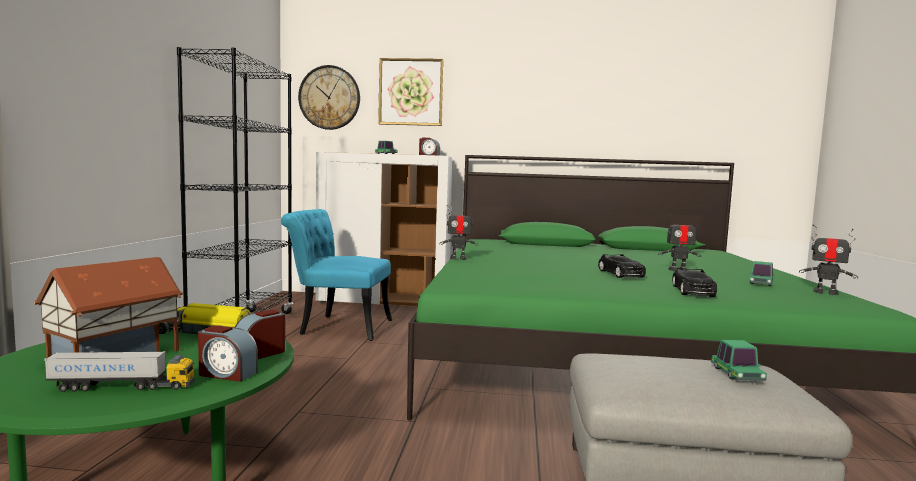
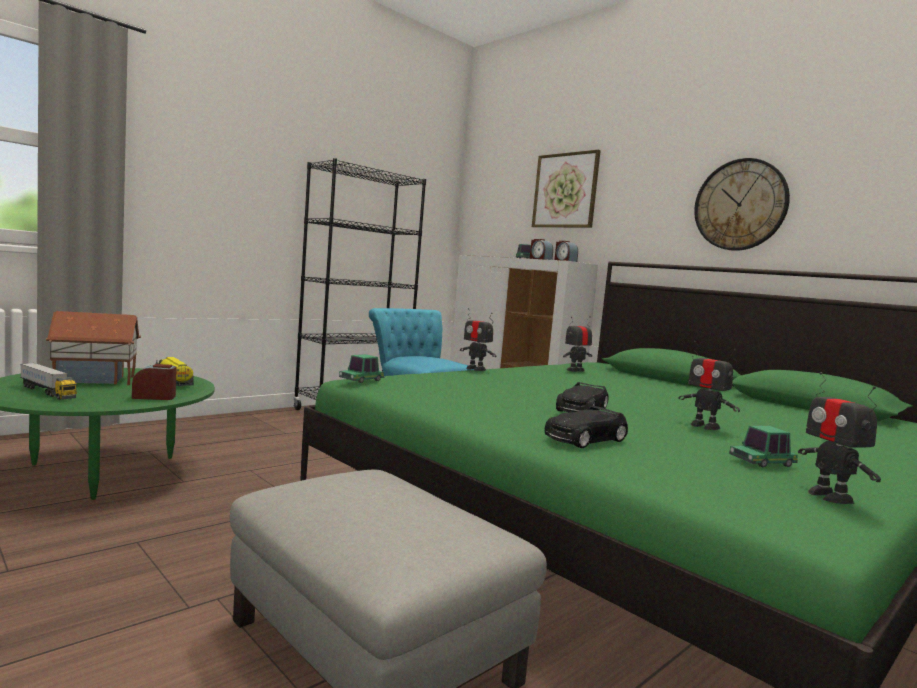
camera: 40 degrees right, 0 degrees up
alarm clock [198,325,258,382] -> alarm clock moved to [530,239,553,260]
wall clock [298,65,360,130] -> wall clock moved to [694,158,790,251]
toy car [711,340,767,381] -> toy car moved to [339,354,384,383]
none -> toy robot [563,316,592,372]

